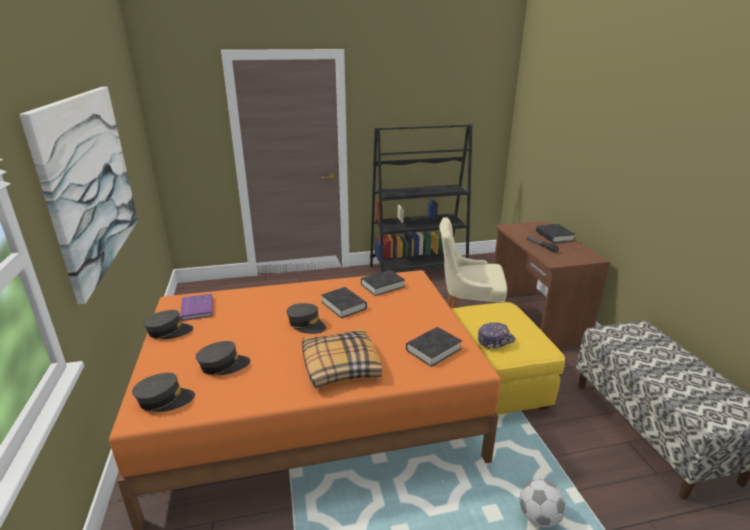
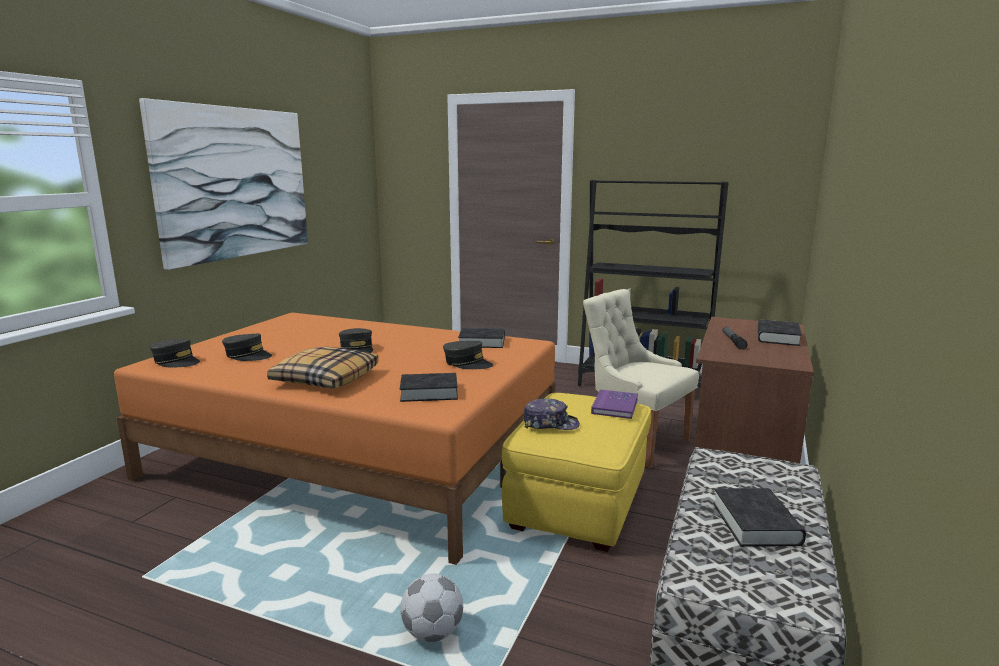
camera: 35 degrees right, 10 degrees down
grey cap [143,310,193,339] -> grey cap moved to [443,341,493,369]
purple book [180,294,213,321] -> purple book moved to [591,389,638,419]
black book [321,287,367,318] -> black book moved to [713,488,806,547]

